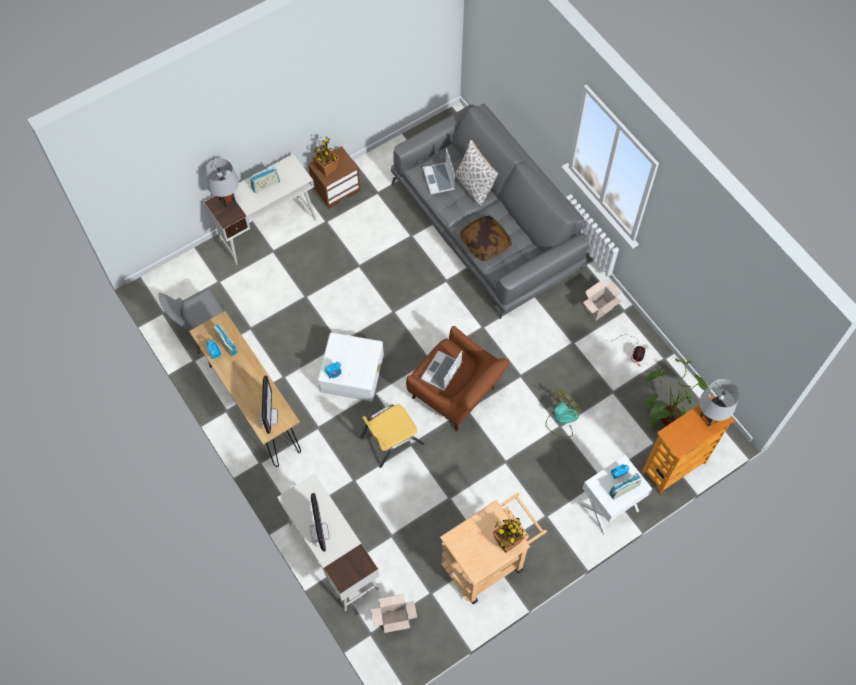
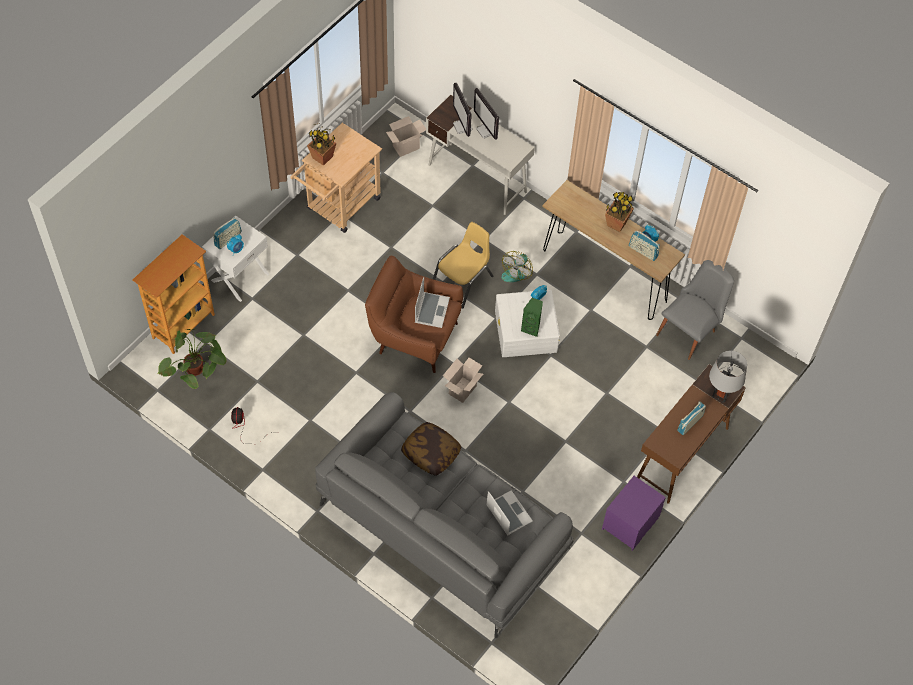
camera: 160 degrees right, 5 degrees down
white desk [204,154,316,265] -> brown desk [637,364,746,504]
monitor [260,376,278,434] -> monitor moved to [453,83,473,137]
brown nightstand [308,146,361,209] -> purple nightstand [602,476,666,551]
potted plant [312,137,339,176] -> potted plant moved to [605,192,634,232]
pillow [455,140,498,206] -> none
fan [546,389,581,437] -> fan moved to [501,251,533,282]
cardboard box [583,280,622,320] -> cardboard box moved to [443,358,483,403]
grey table lamp [699,379,739,427] -> none
none -> green speaker [521,298,543,337]

